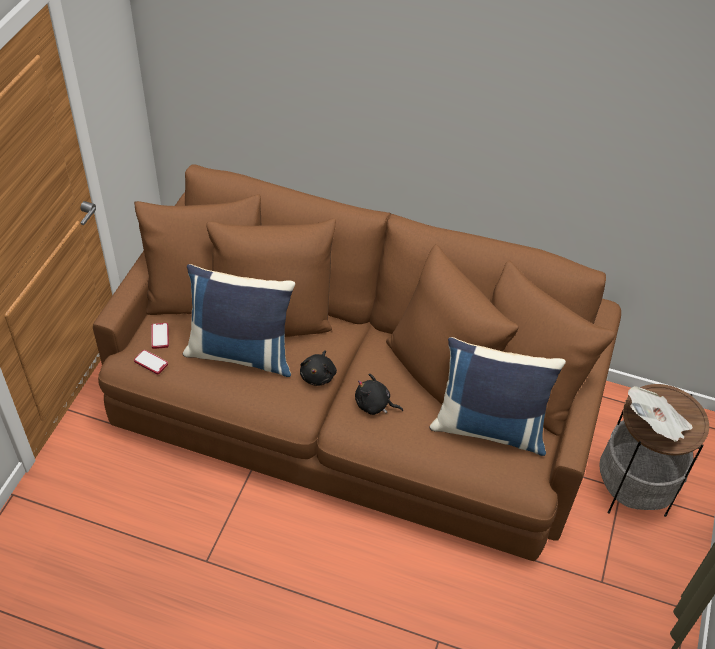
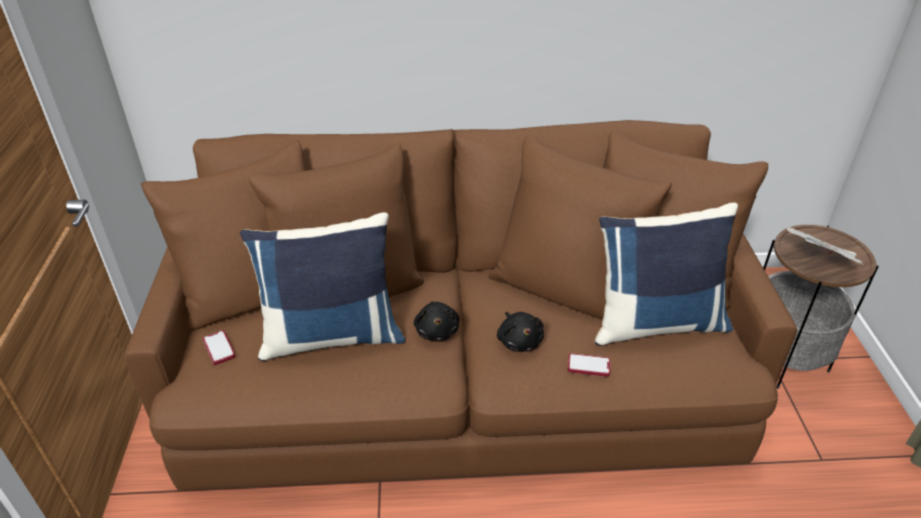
camera: 20 degrees left, 10 degrees down
phone [134,350,168,375] -> phone moved to [568,354,610,377]
black plush toy [355,374,403,415] -> black plush toy turned 105 degrees counterclockwise [497,312,544,352]

